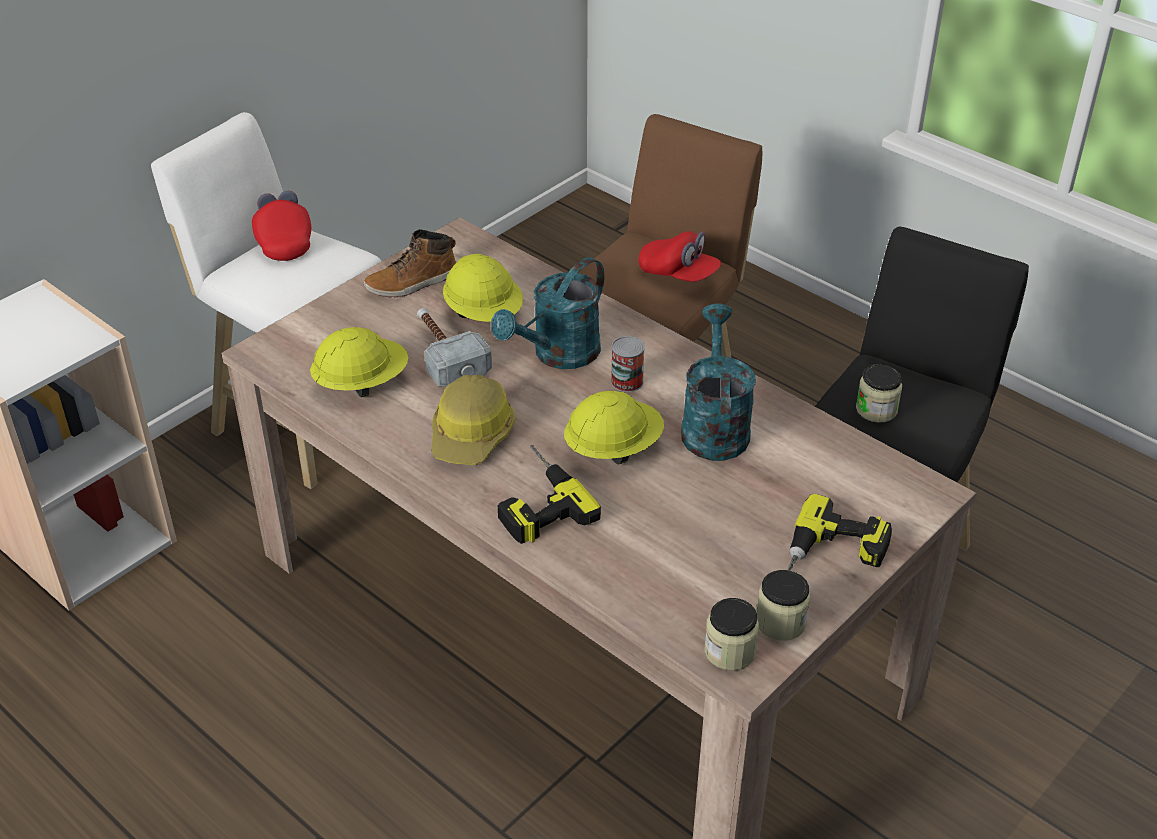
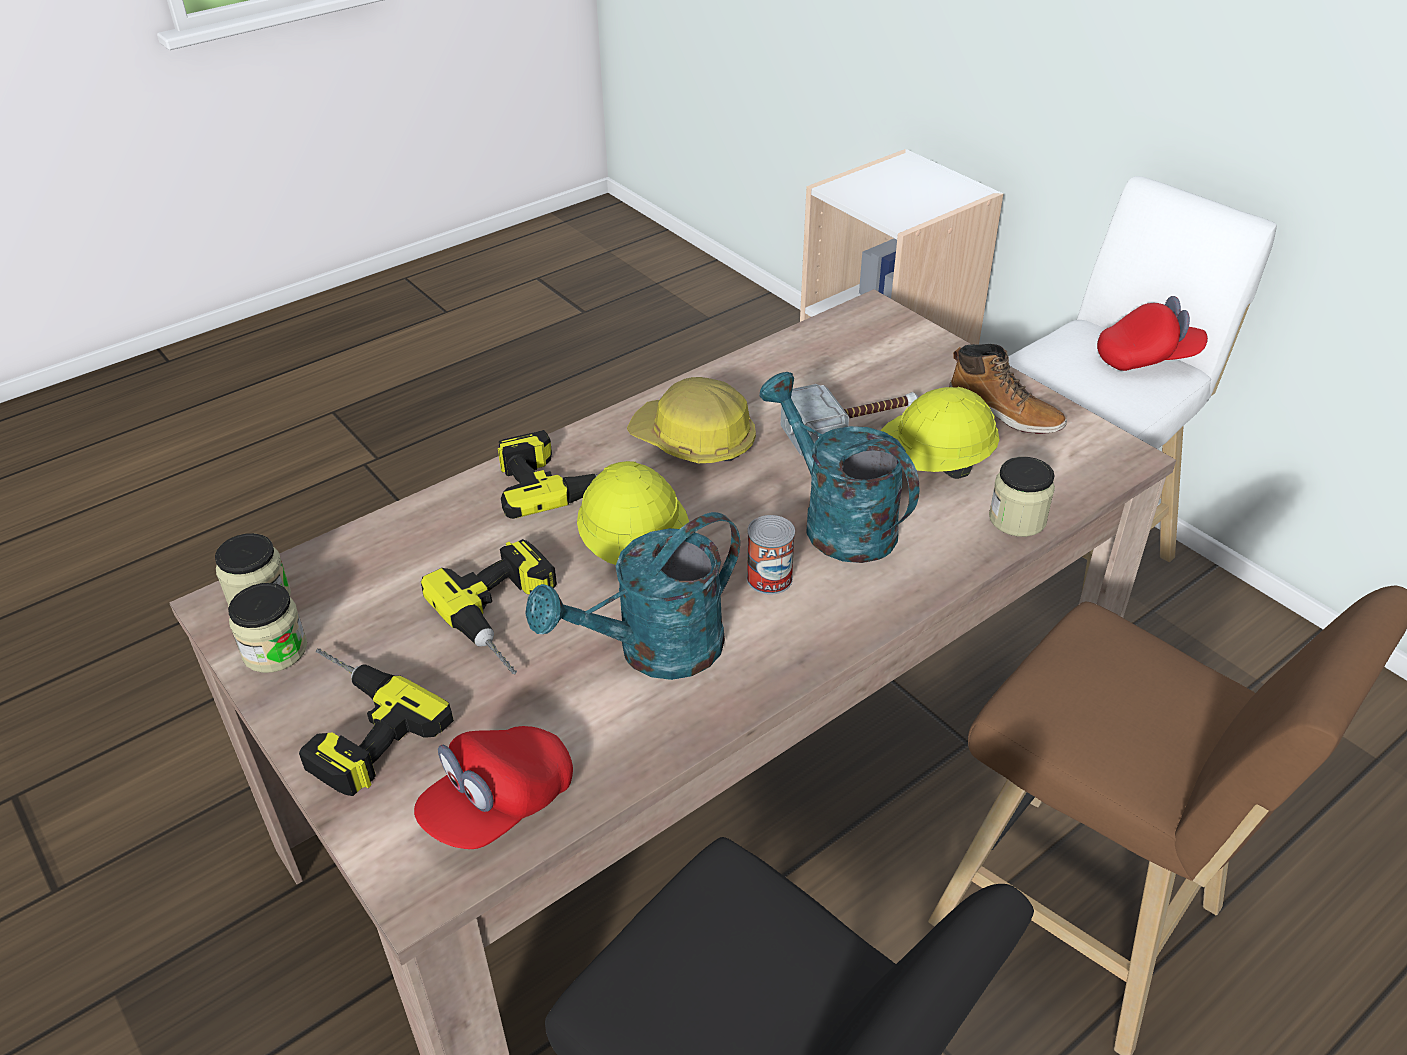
camera: 100 degrees right, 0 degrees up
yellow hard hat [310,327,408,397] -> none
boot [364,229,456,298] -> boot turned 150 degrees clockwise [949,344,1067,434]
red cap [638,231,722,282] -> red cap moved to [414,726,573,849]
turquoise watering can [681,303,756,461] -> turquoise watering can turned 135 degrees clockwise [525,512,740,680]
jar [856,364,902,423] -> jar moved to [989,457,1055,537]
none -> power drill [421,539,557,674]

